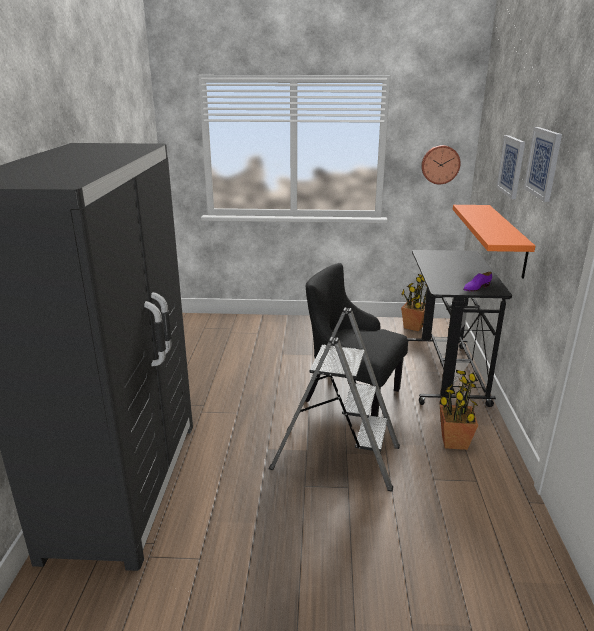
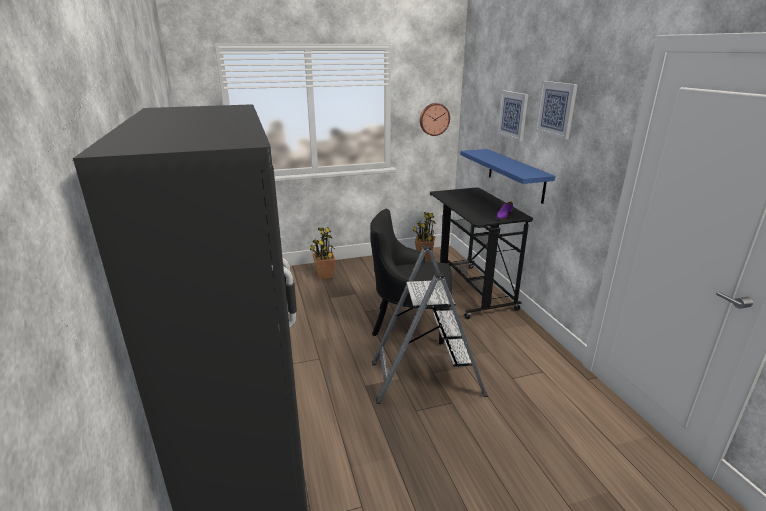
camera: 20 degrees left, 0 degrees up
potted plant [439,370,479,450] -> potted plant moved to [310,227,336,279]
orange shelf [453,205,535,279] -> blue shelf [460,149,555,204]

